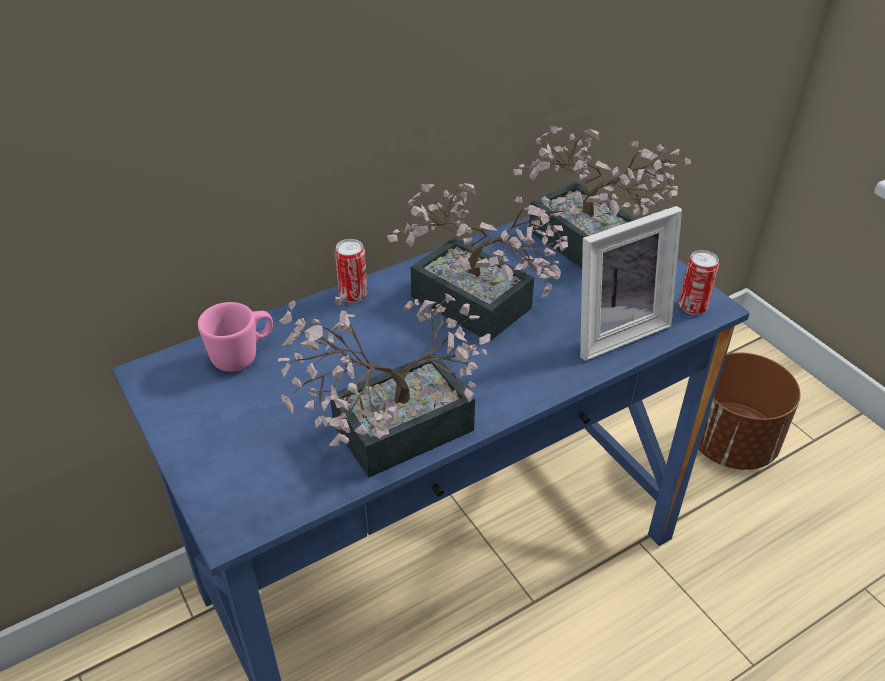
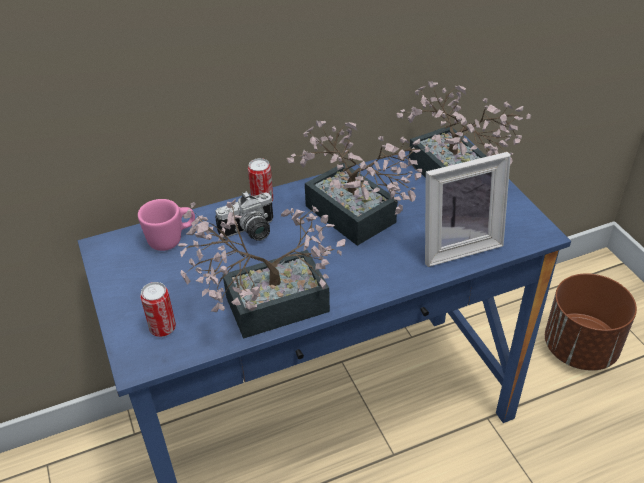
camera: 10 degrees right, 0 degrees up
can [678,250,719,315] -> can moved to [140,282,176,337]
none -> camera [215,191,273,241]

